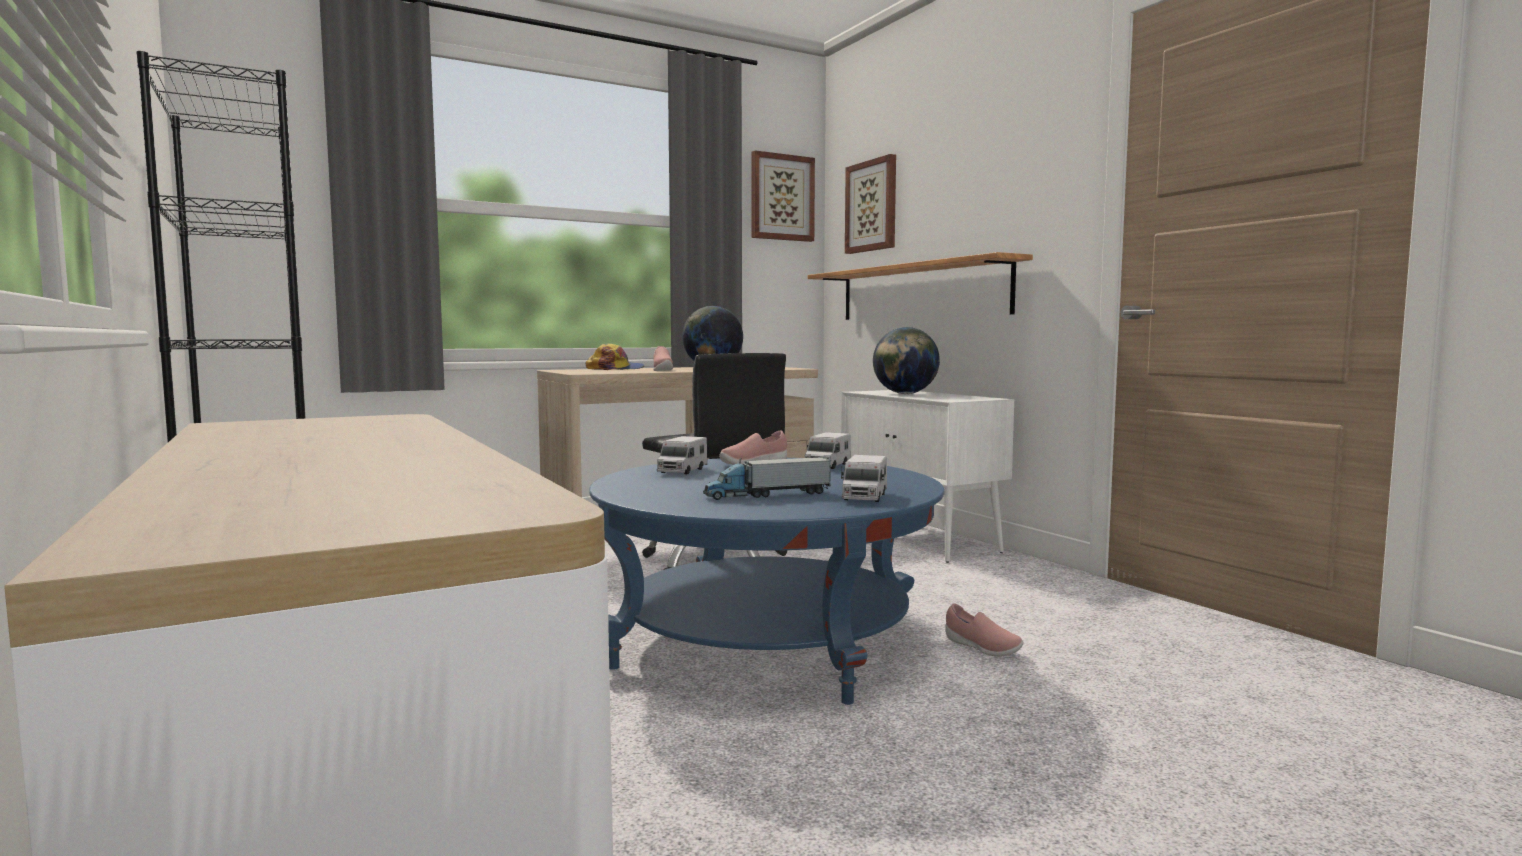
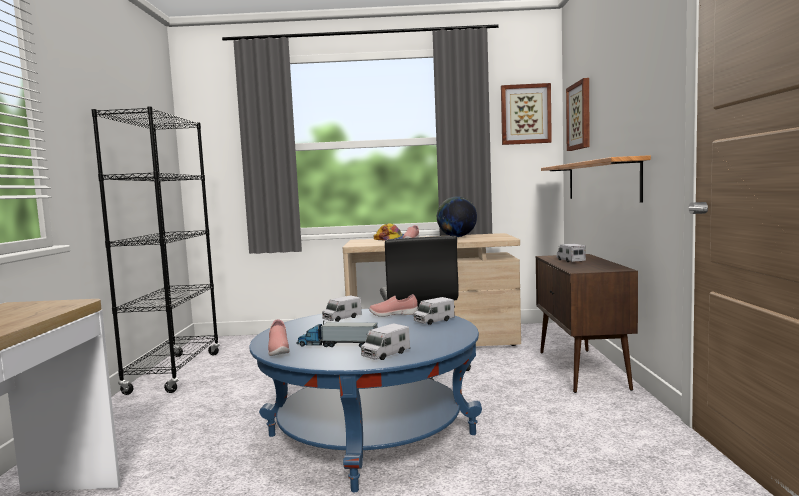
camera: 30 degrees right, 0 degrees up
white cabinet [841,390,1014,563] -> brown cabinet [536,254,638,393]
globe [873,327,940,394] -> toy truck [557,244,586,262]
pink shoe [945,603,1023,657] -> pink shoe moved to [268,319,290,356]

